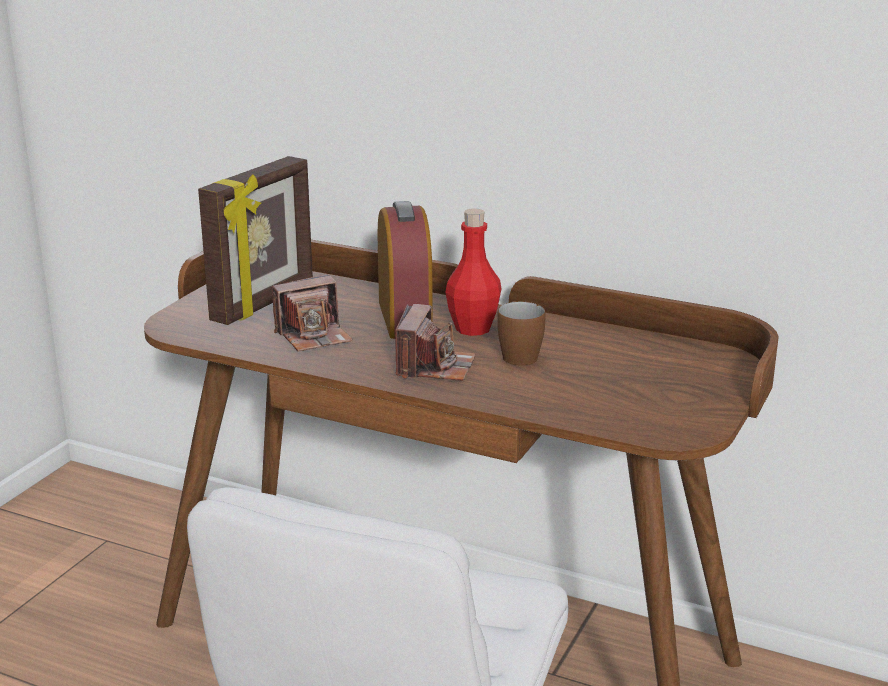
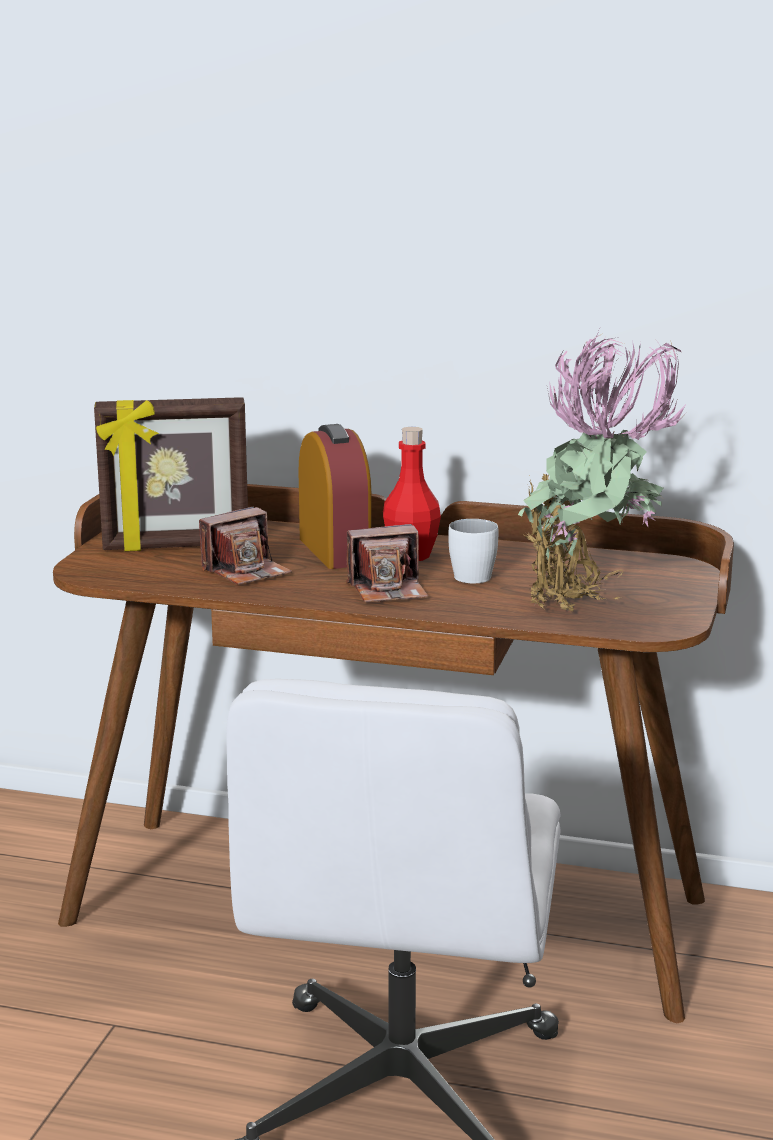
camera: 10 degrees left, 5 degrees down
picture frame [198,156,313,325] -> picture frame turned 60 degrees clockwise [94,397,248,552]
camera [395,304,476,381] -> camera turned 75 degrees clockwise [346,524,428,602]
brown mug [497,301,546,365] -> white mug [449,519,499,583]
none -> potted plant [516,331,690,612]

